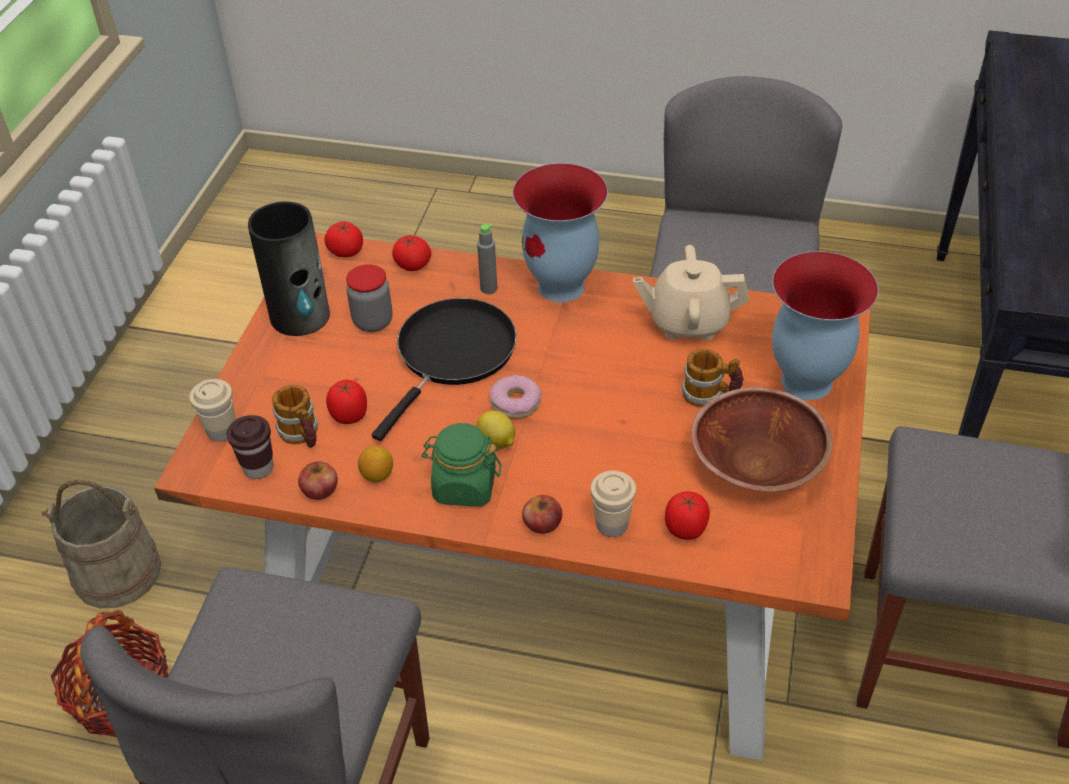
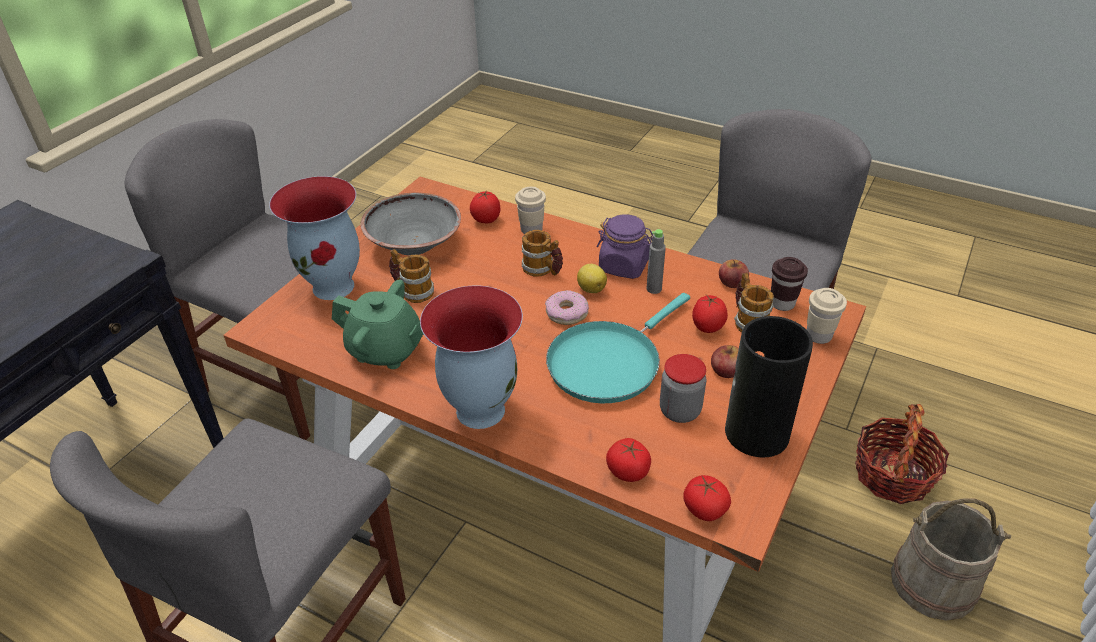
camera: 165 degrees left, 5 degrees down
lemon [358,446,393,482] -> none
black frying pan [372,298,517,441] -> turquoise frying pan [546,293,690,403]
green jar [421,423,502,506] -> purple jar [597,214,653,279]
grey bottle [477,224,497,294] -> grey bottle moved to [646,229,666,294]
apple [522,495,562,534] -> apple moved to [711,345,739,378]
beige teapot [633,245,749,340] -> green teapot [332,280,423,369]
brown bowl [691,387,833,492] -> grey bowl [360,193,461,256]
none -> mug [522,230,563,277]

